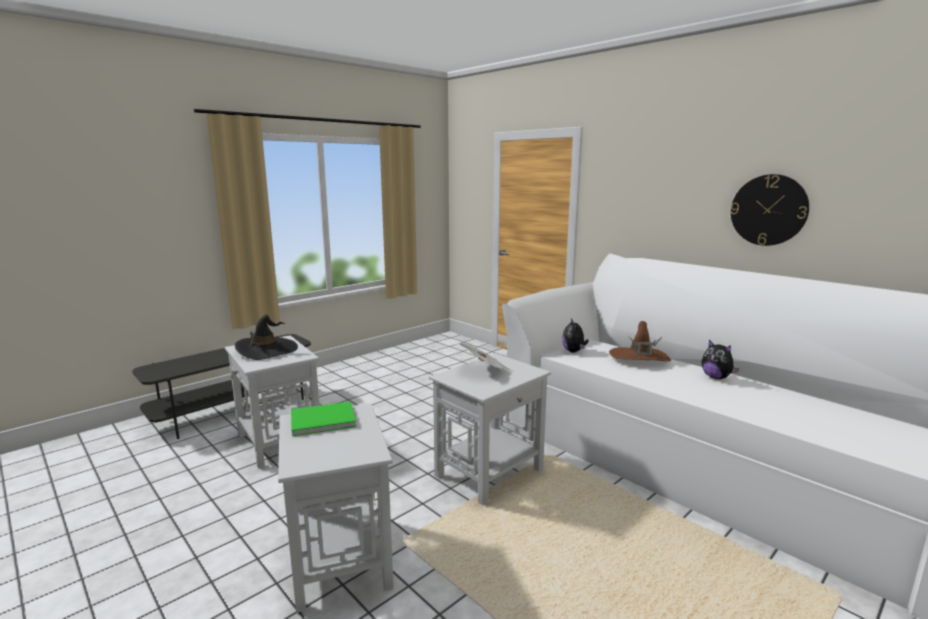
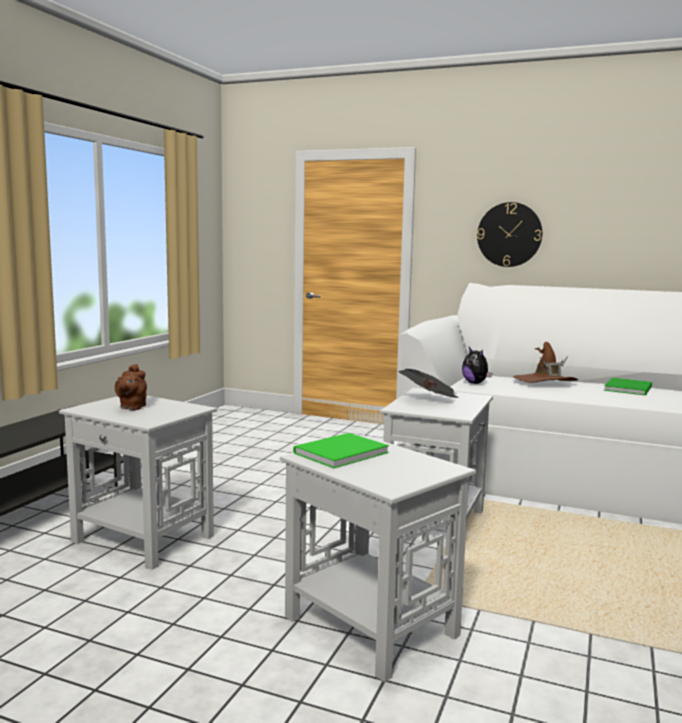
camera: 25 degrees left, 5 degrees down
black hat [235,314,298,360] -> brown teapot [115,364,147,410]
plush toy [701,340,739,379] -> green book [604,378,652,395]
wall clock [730,174,809,246] -> wall clock moved to [477,202,542,267]

